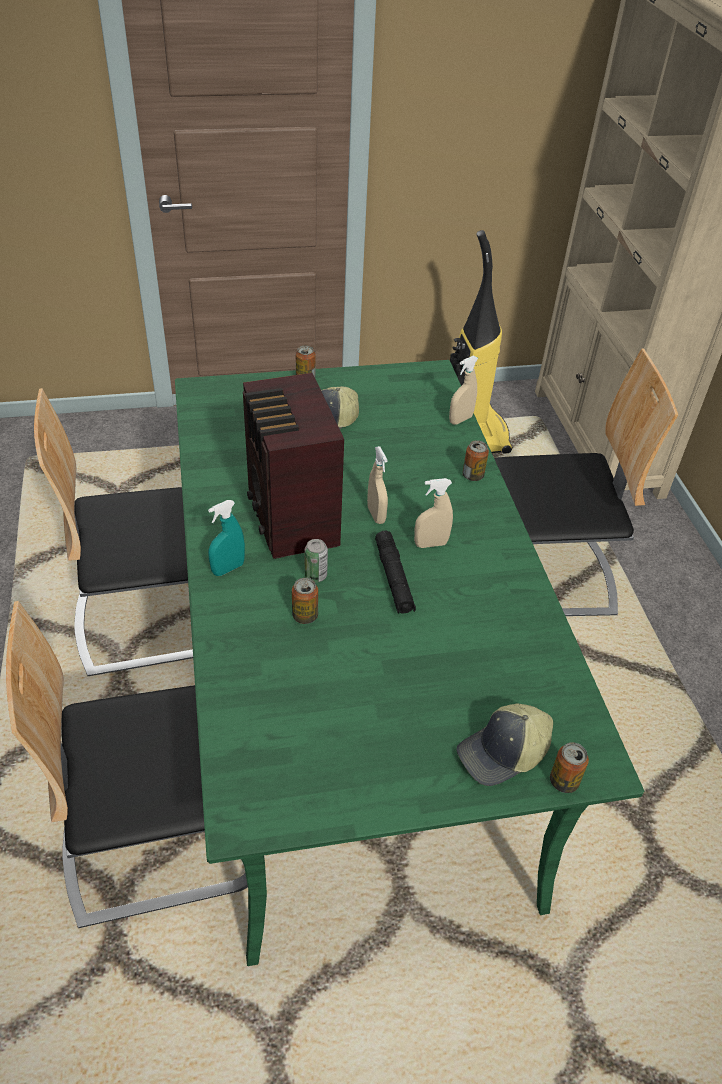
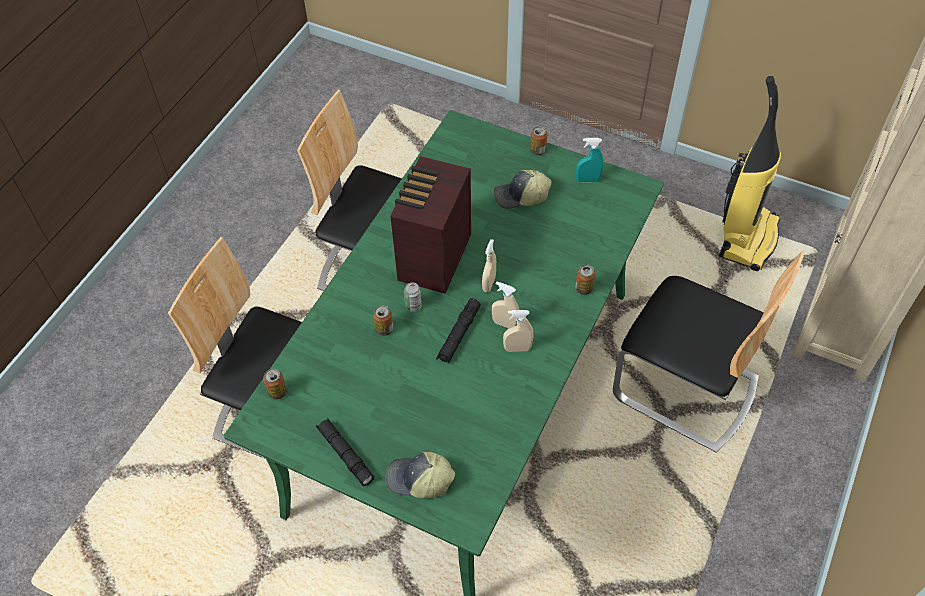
camera: 40 degrees right, 10 degrees up
turquoise spray bottle [208,500,245,576] -> turquoise spray bottle moved to [576,138,603,182]
beige spray bottle [449,356,478,425] -> beige spray bottle moved to [503,310,533,352]
can [550,742,589,793] -> can moved to [263,368,287,400]
none -> black flashlight [316,418,374,486]

